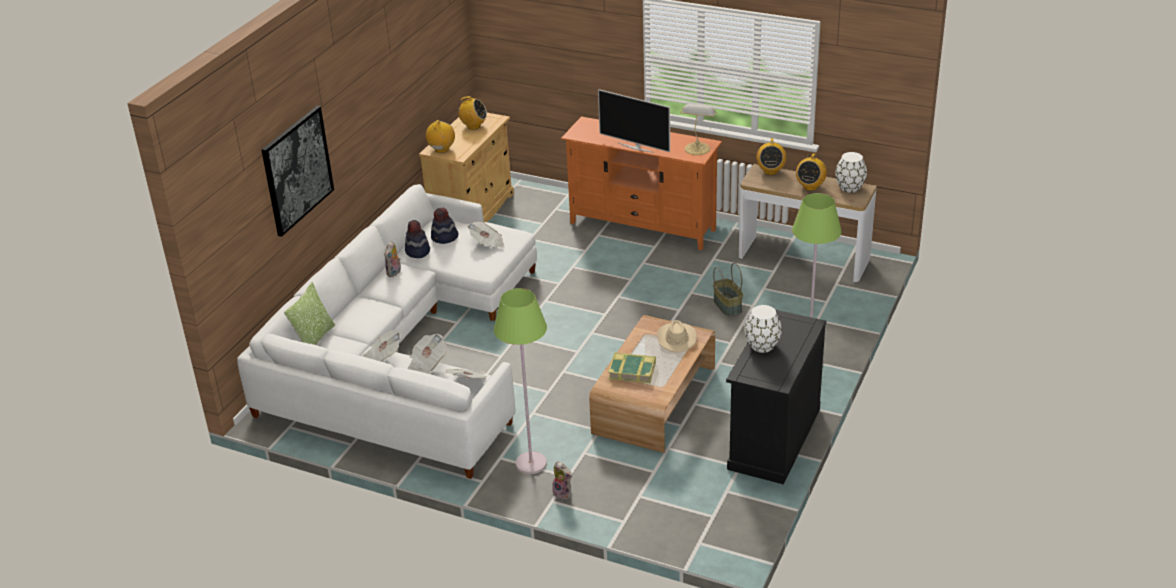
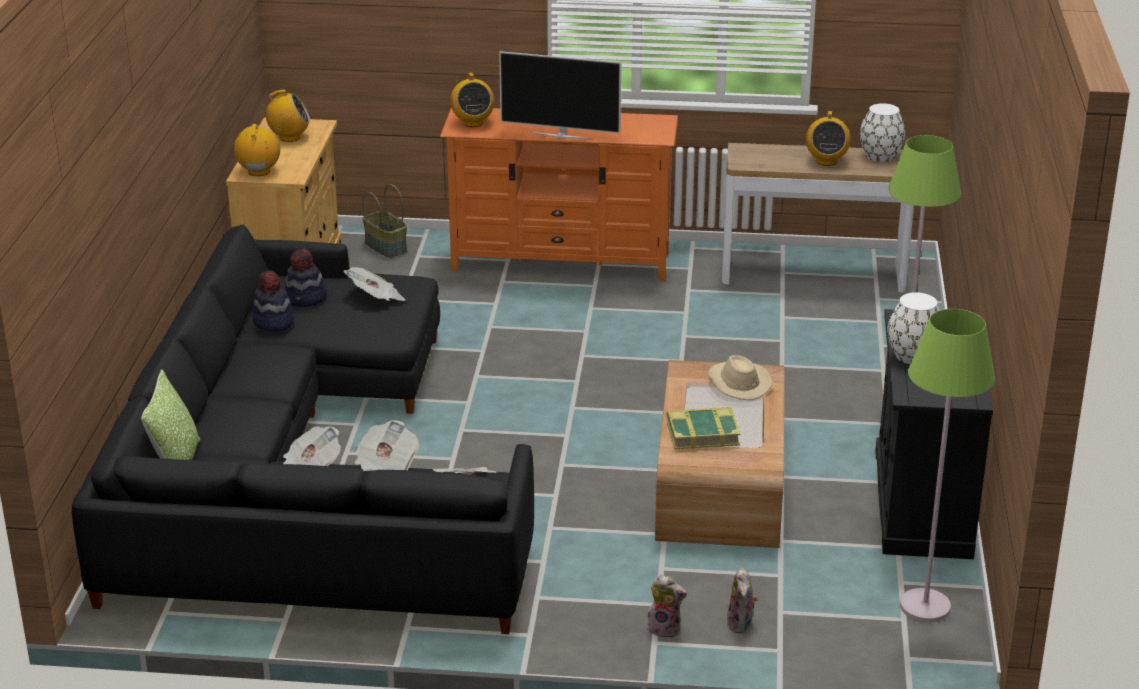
camera: 20 degrees left, 5 degrees down
white sofa [237,184,537,479] -> black sofa [72,225,534,634]
picture [261,106,334,237] -> none
plush toy [384,241,401,277] -> plush toy moved to [727,567,758,633]
green floor lamp [494,288,547,474] -> green floor lamp moved to [900,309,995,622]
table lamp [680,104,716,155] -> none
basket [713,263,743,317] -> basket moved to [362,184,407,258]
radio [756,138,787,175] -> radio moved to [450,73,494,127]

